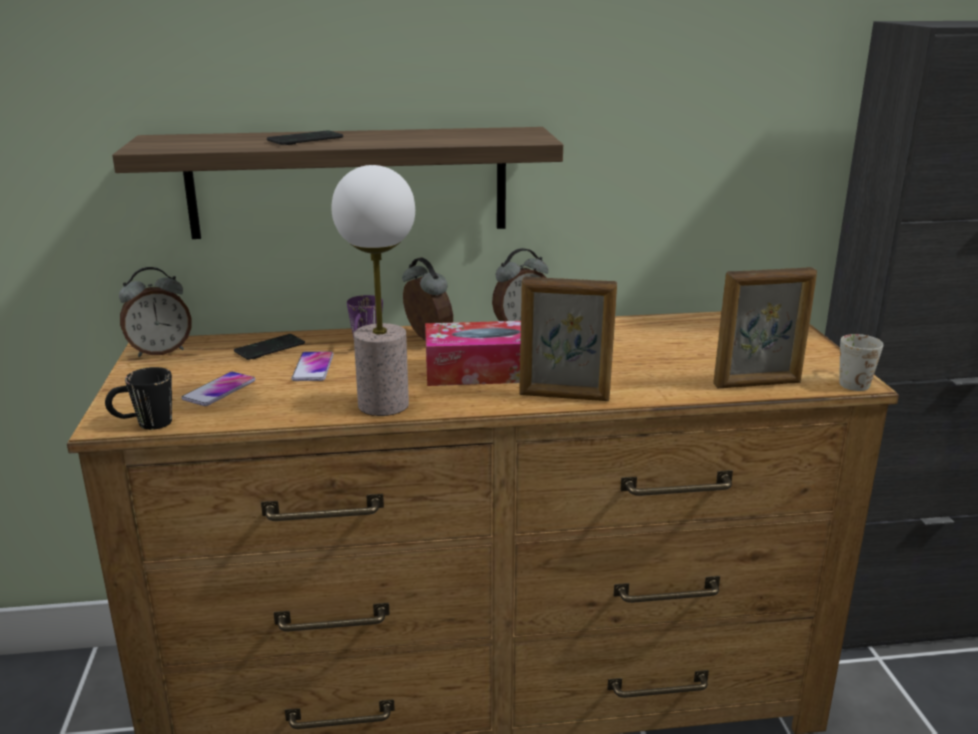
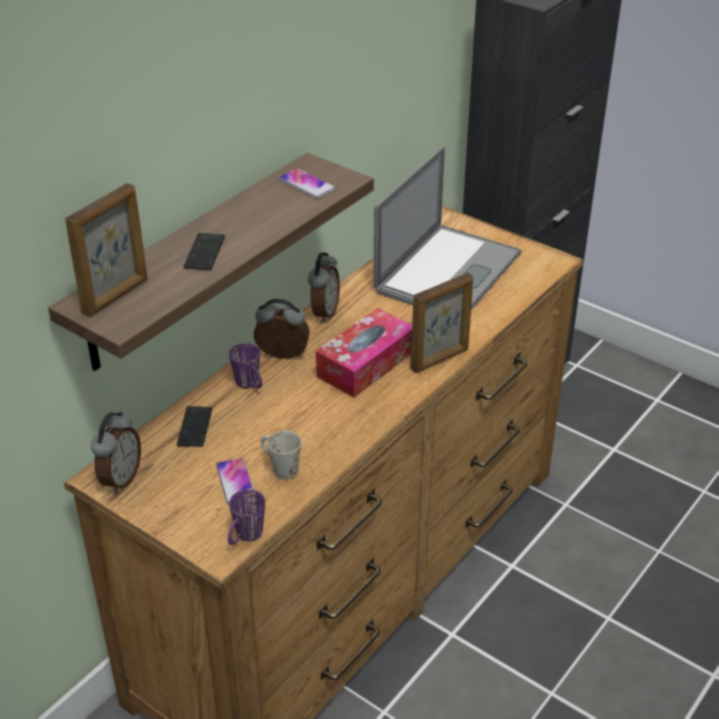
camera: 45 degrees left, 15 degrees up
black mug [105,367,172,430] -> purple mug [228,489,265,545]
phone [292,351,333,381] -> phone moved to [279,168,336,199]
table lamp [331,165,415,416] -> none
picture frame [713,267,817,388] -> picture frame moved to [65,183,147,317]
white mug [839,334,883,391] -> white mug moved to [261,430,301,480]
none -> laptop [373,146,521,310]

